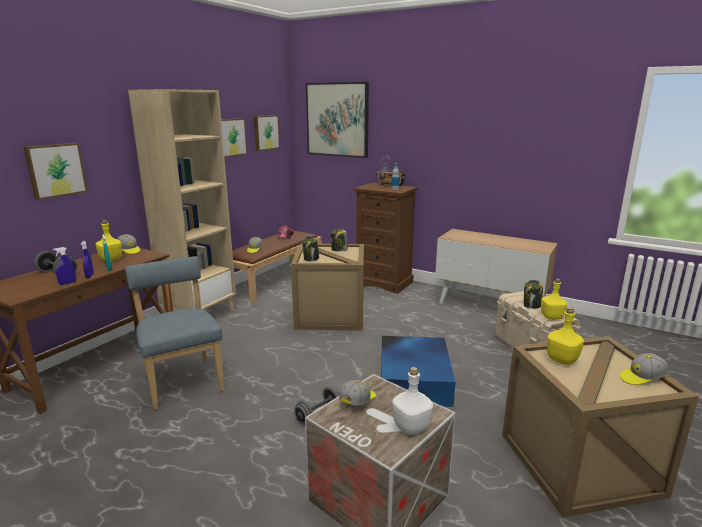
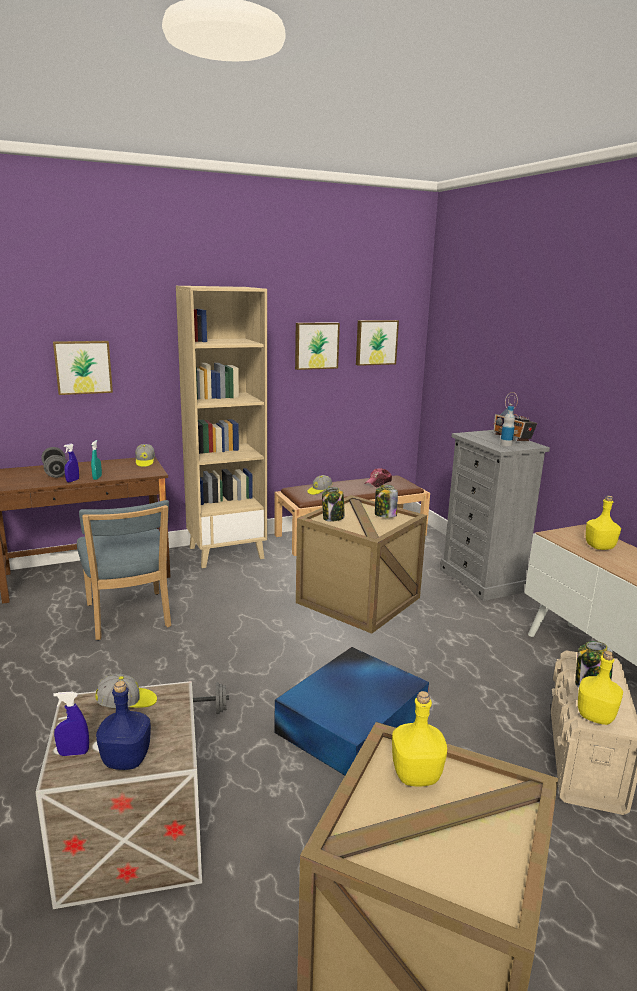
camera: 35 degrees right, 0 degrees up
blue spray bottle [53,247,76,285] -> blue spray bottle moved to [53,692,89,756]
yellow bottle [95,220,122,261] -> yellow bottle moved to [586,496,621,550]
blue chair [125,256,225,410] -> blue chair turned 150 degrees clockwise [77,500,171,640]
picture [306,82,369,158] -> none
brown dresser [354,183,418,294] -> grey dresser [440,430,550,601]
white bottle [392,367,433,435] -> blue bottle [96,681,151,770]
cap [620,353,668,385] -> none

